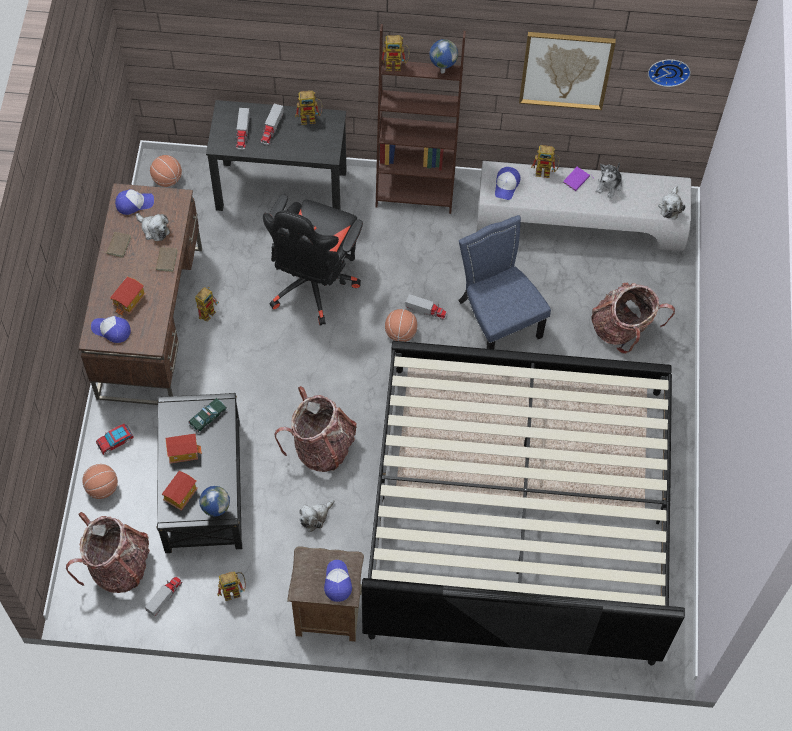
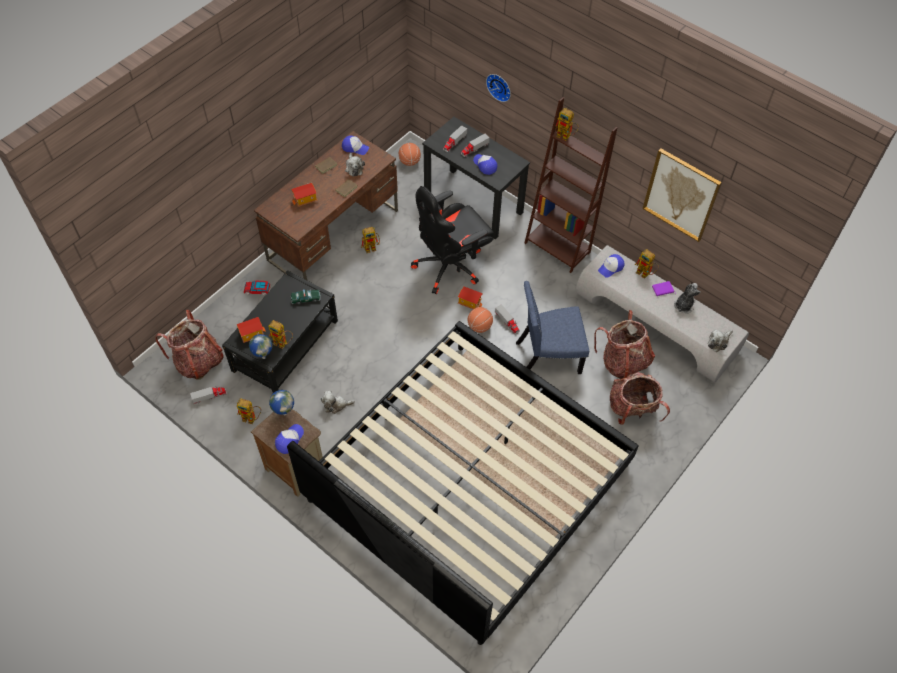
camera: 35 degrees right, 5 degrees down
basketball [82,464,118,499] -> none
cap [91,316,131,343] -> cap moved to [473,154,497,175]
toy house [166,434,202,464] -> toy house moved to [458,286,483,309]
backpack [274,386,357,472] -> backpack moved to [594,310,655,379]
toy robot [295,91,322,125] -> toy robot moved to [268,320,293,349]
globe [429,39,458,74] -> globe moved to [269,390,294,415]
blue chair [458,215,551,349] -> blue chair turned 105 degrees counterclockwise [516,281,589,374]
plush toy [596,162,622,199] -> plush toy turned 150 degrees clockwise [674,283,701,314]
wall clock [648,59,691,87] -> wall clock moved to [486,74,511,102]

